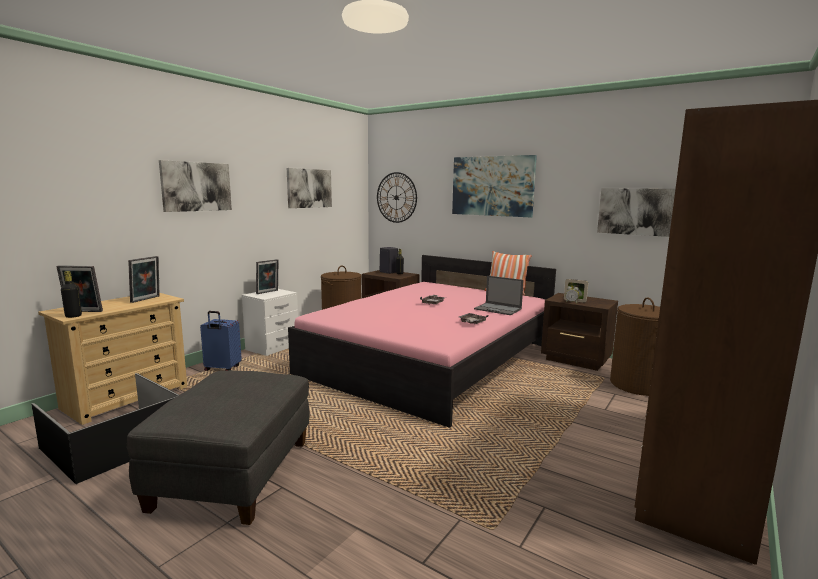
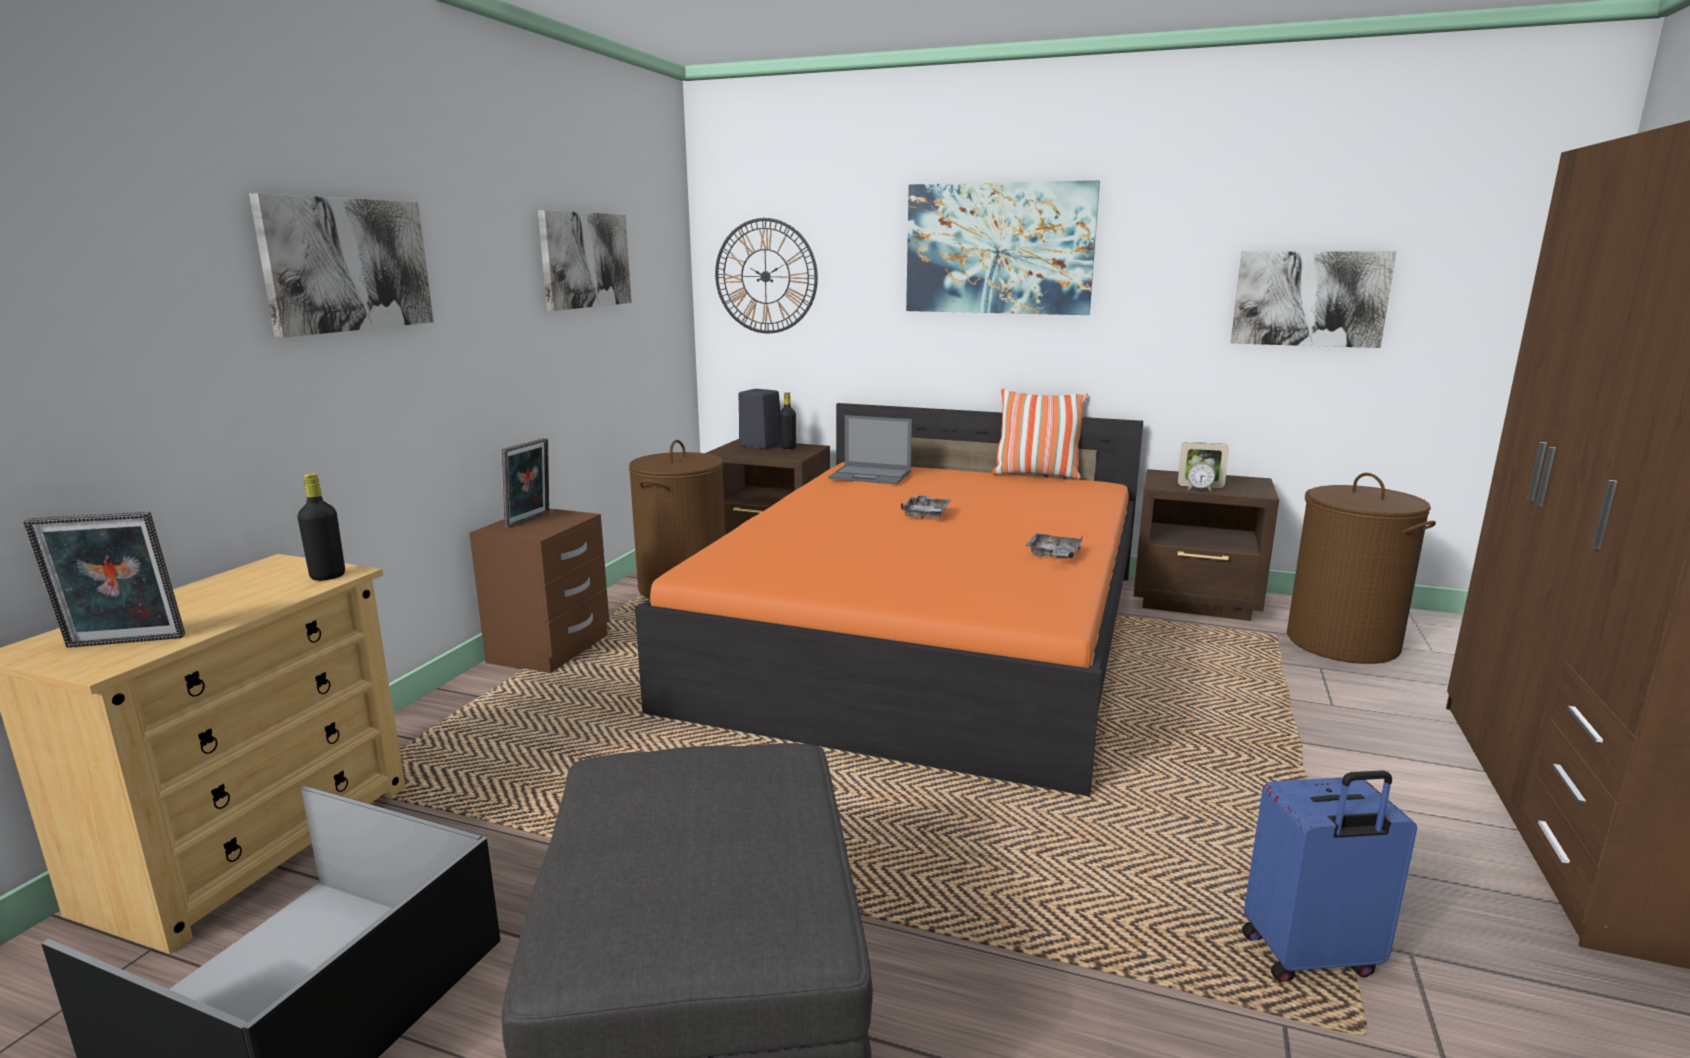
camera: 15 degrees left, 5 degrees up
black bottle [61,271,82,318] -> black bottle moved to [297,473,345,581]
picture frame [128,256,160,303] -> none
blue suitcase [200,311,242,371] -> blue suitcase moved to [1242,770,1417,982]
white nightstand [242,289,298,356] -> brown nightstand [469,508,609,673]
pink bed [288,255,556,428] -> orange bed [635,403,1143,796]
laptop [474,276,524,315] -> laptop moved to [829,415,912,484]

